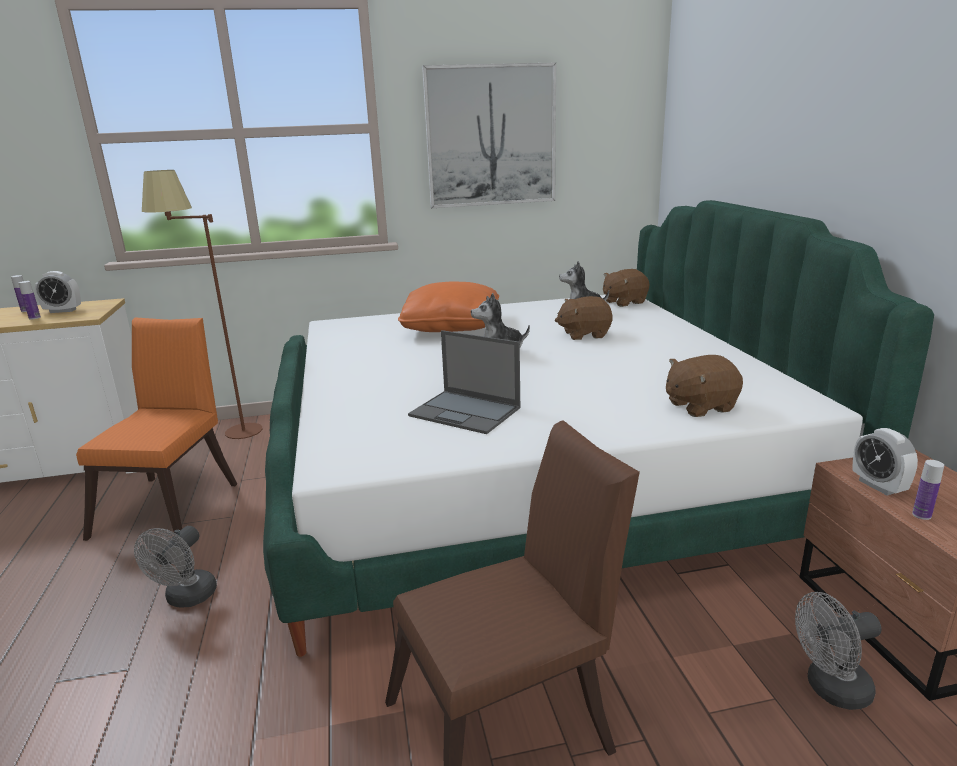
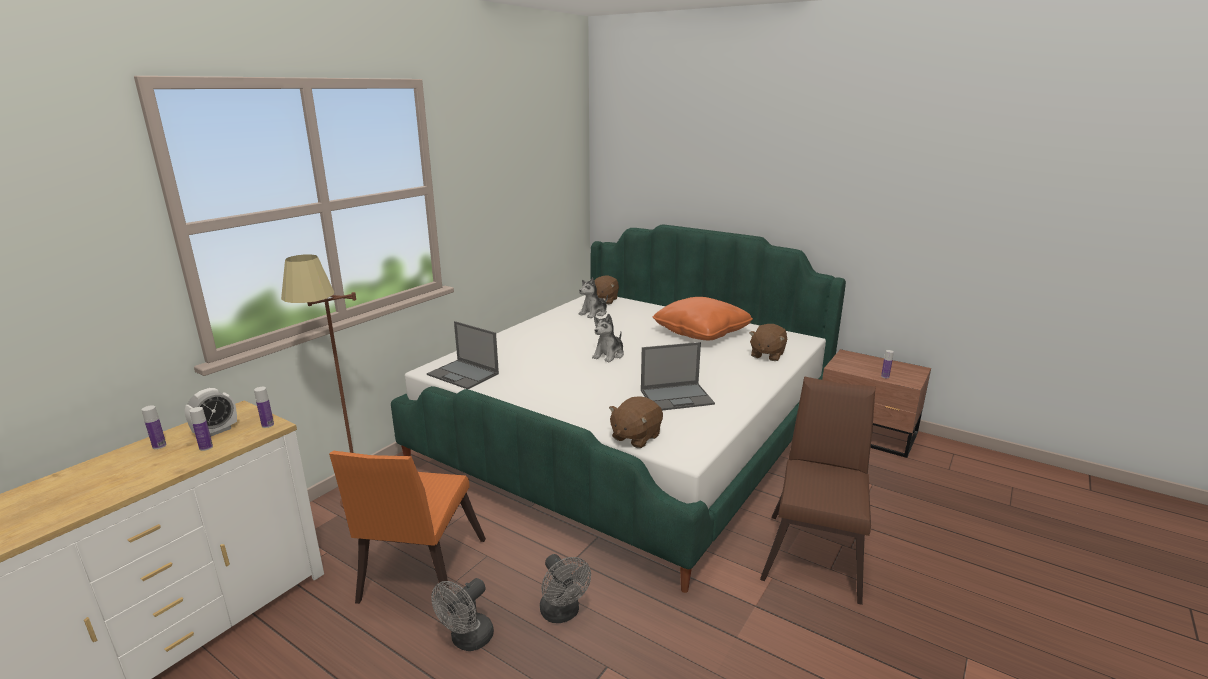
camera: 45 degrees left, 0 degrees up
orange chair [76,317,237,541] -> orange chair turned 135 degrees counterclockwise [329,451,486,604]
orange pillow [398,282,499,332] -> orange pillow moved to [653,297,753,340]
picture [422,63,556,208] -> none
brown plush toy [555,296,613,340] -> brown plush toy moved to [609,396,663,448]
grey fan [795,592,882,710] -> grey fan moved to [431,578,494,651]
alarm clock [853,428,918,495] -> none
none -> bottle [254,387,274,428]
none -> laptop [427,321,499,389]

